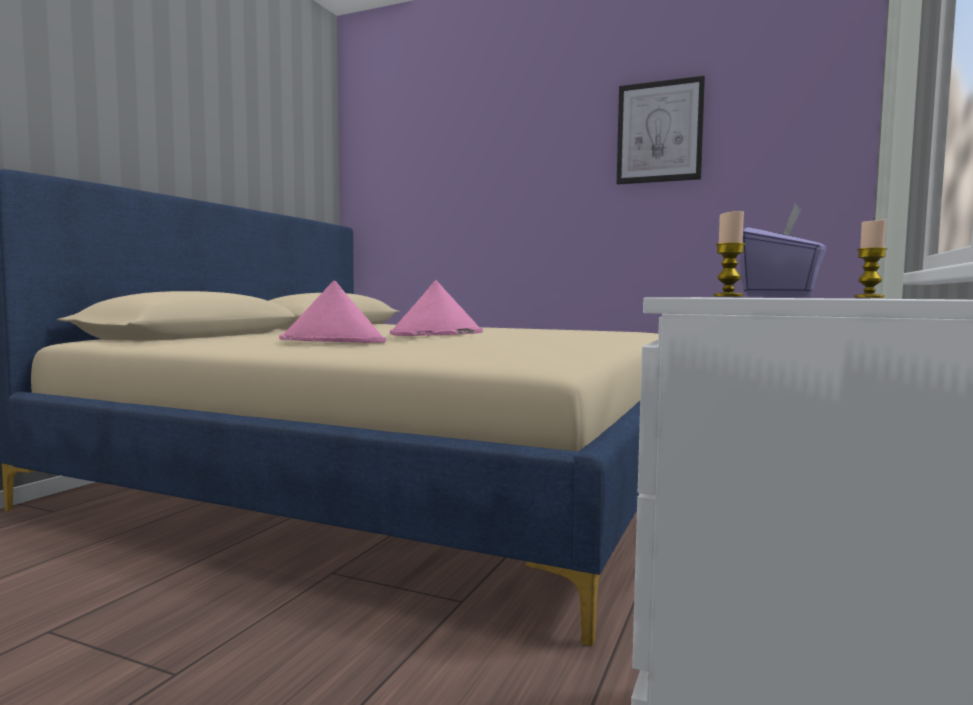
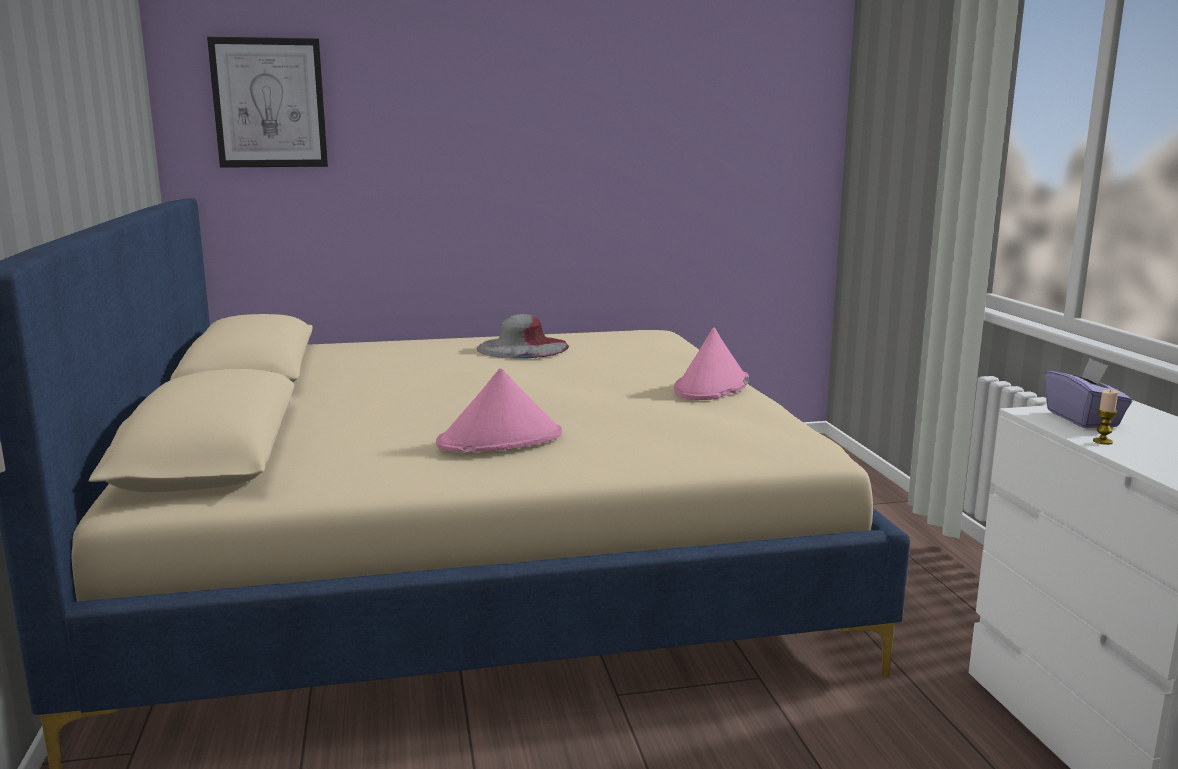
camera: 35 degrees left, 10 degrees up
pink hat [390,280,483,336] -> pink hat moved to [674,327,749,400]
picture [617,75,705,185] -> picture moved to [207,37,328,168]
candle [854,219,888,298] -> none
none -> grey hat [477,314,569,359]

